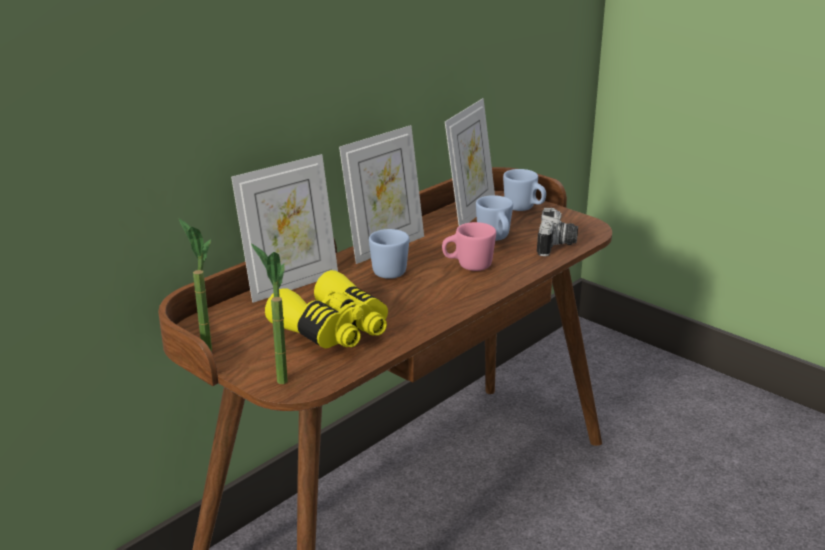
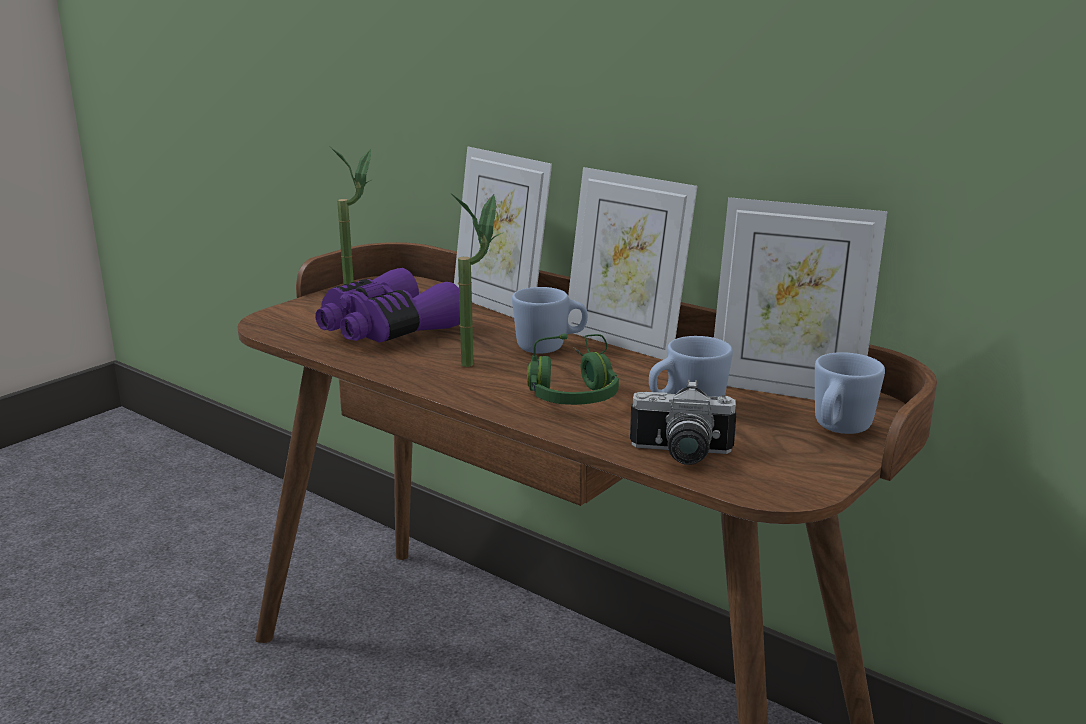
camera: 85 degrees right, 5 degrees down
potted plant [251,243,288,384] -> potted plant moved to [451,193,504,367]
yellow binoculars [265,270,388,348] -> purple binoculars [316,268,460,342]
pink mug [442,222,496,271] -> green headphones [527,334,619,405]

